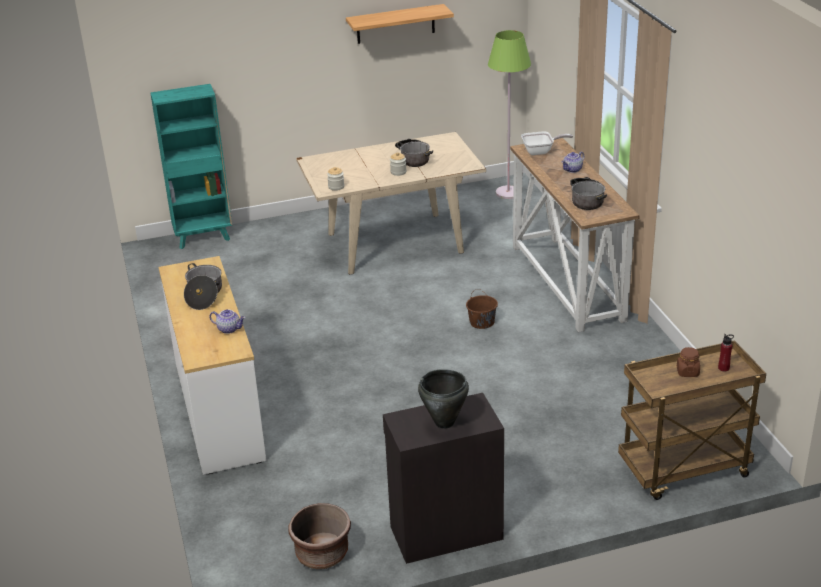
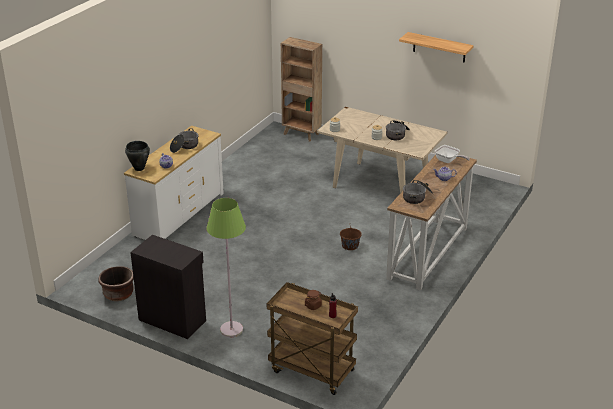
camera: 45 degrees right, 0 degrees up
turquoise bookcase [150,84,232,249] -> brown bookcase [281,37,322,142]
black cooking pot [418,369,469,429] -> black cooking pot moved to [125,141,150,171]
green floor lamp [488,30,531,199] -> green floor lamp moved to [206,198,246,337]

